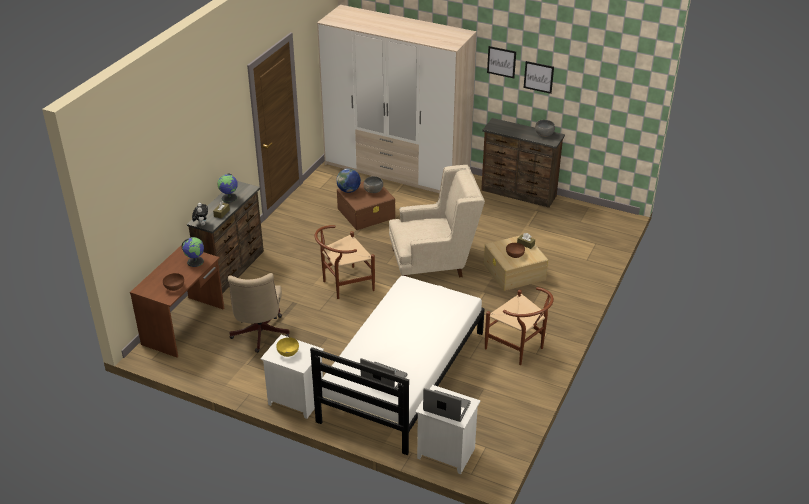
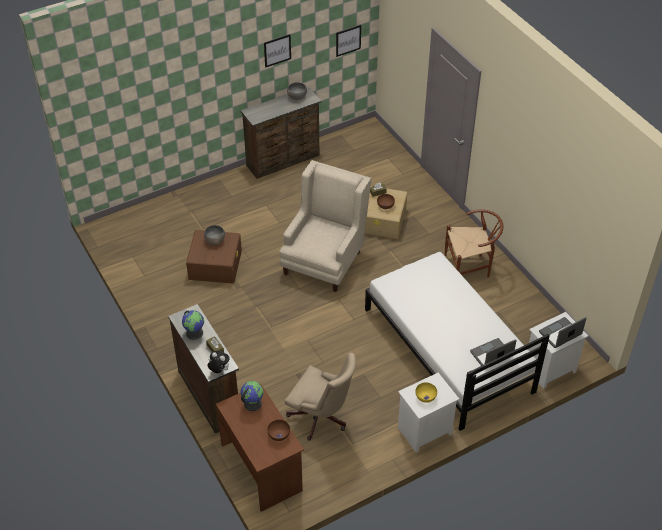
camera: 55 degrees left, 10 degrees up
brown chair [315,225,375,299] -> none
wardrobe [317,5,477,193] -> none
globe [336,169,361,193] -> none
picture [487,46,516,78] -> picture moved to [336,25,361,57]

